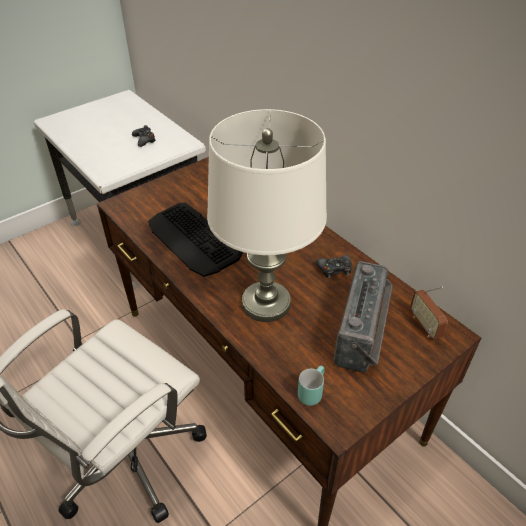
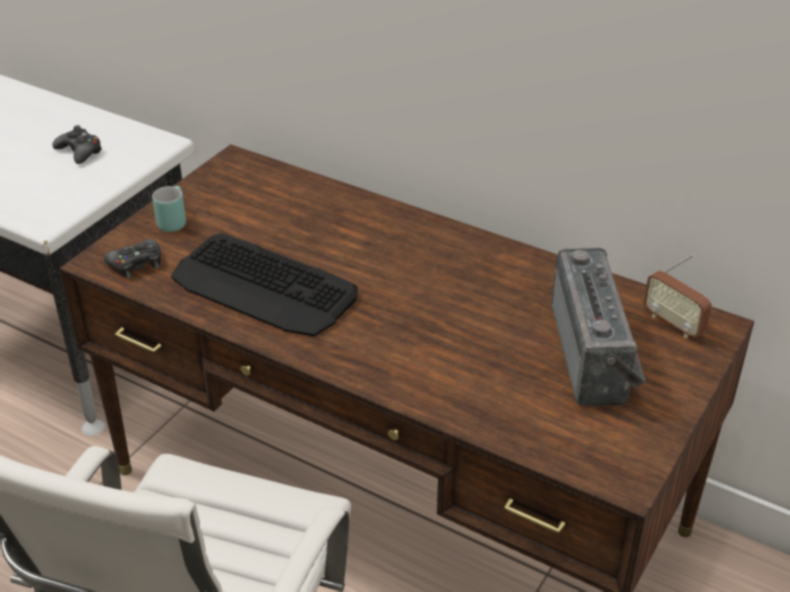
camera: 20 degrees left, 5 degrees down
white table lamp [207,109,327,322] -> none
turquoise mug [298,366,325,406] -> turquoise mug moved to [152,186,186,232]
black game controller [316,255,352,279] -> black game controller moved to [104,239,161,278]

